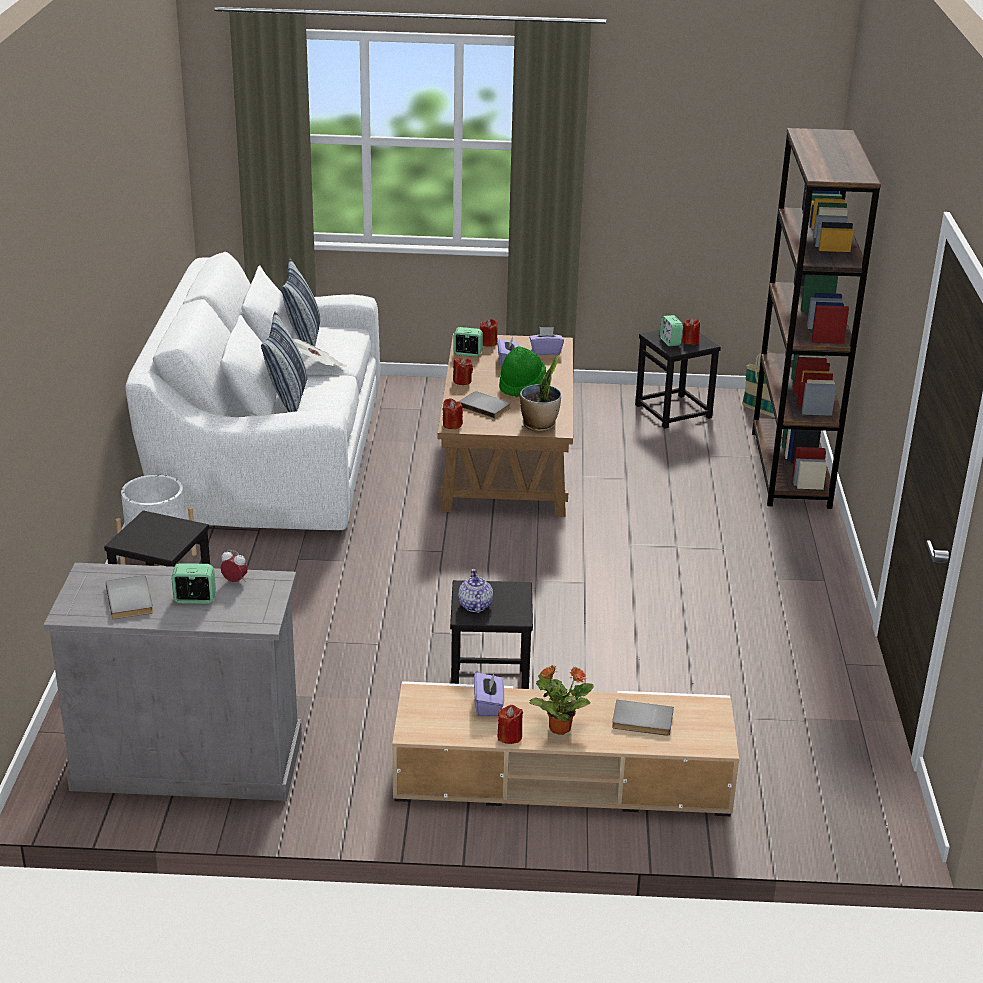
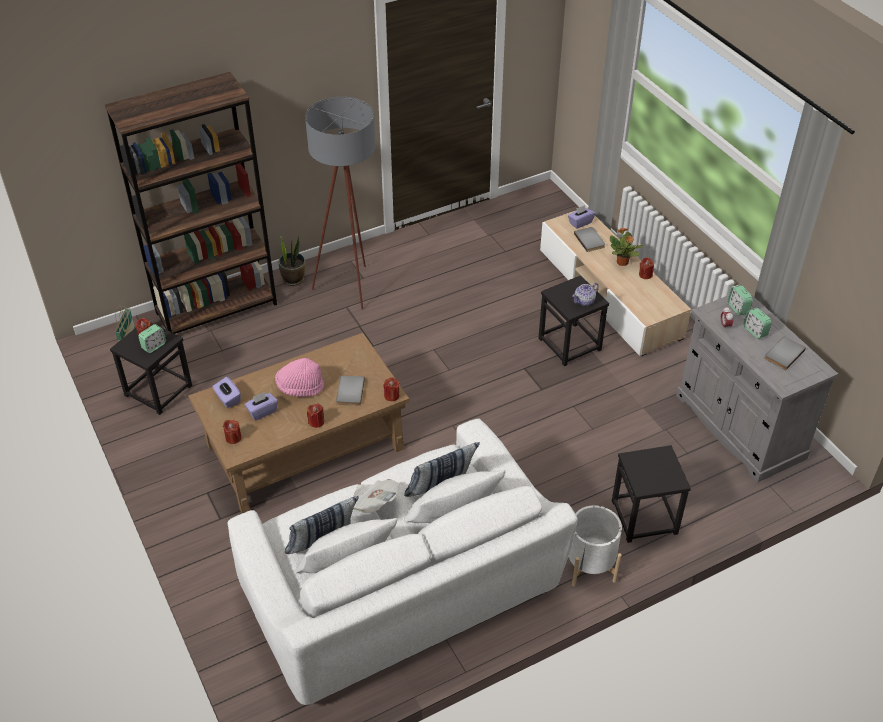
camera: 120 degrees left, 15 degrees up
alarm clock [453,327,483,357] -> alarm clock moved to [728,285,753,316]
purple tissue box [474,672,504,716] -> purple tissue box moved to [568,205,595,229]
green hat [499,346,546,397] -> pink hat [275,358,324,397]
potted plant [520,354,561,432] -> potted plant moved to [278,235,305,286]
none -> grey floor lamp [305,97,376,309]

